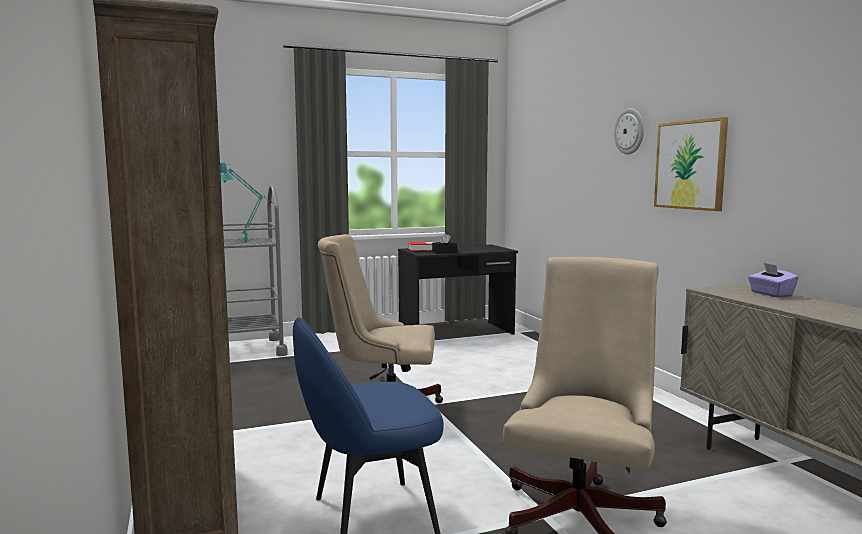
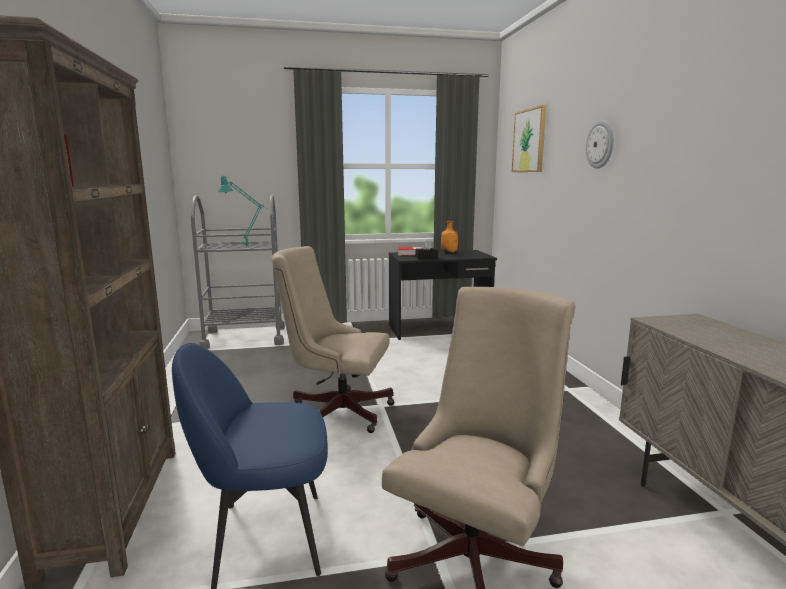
camera: 10 degrees right, 5 degrees up
picture [654,117,728,211] -> picture moved to [512,105,546,172]
purple tissue box [748,263,798,297] -> none
none -> orange bottle [441,221,458,253]

